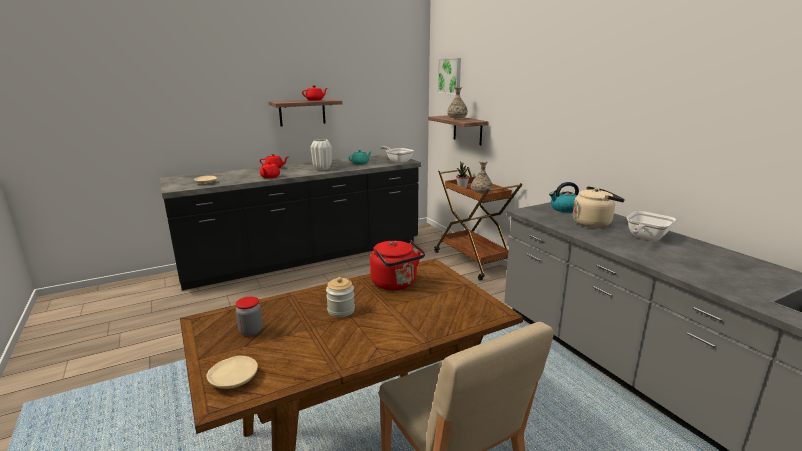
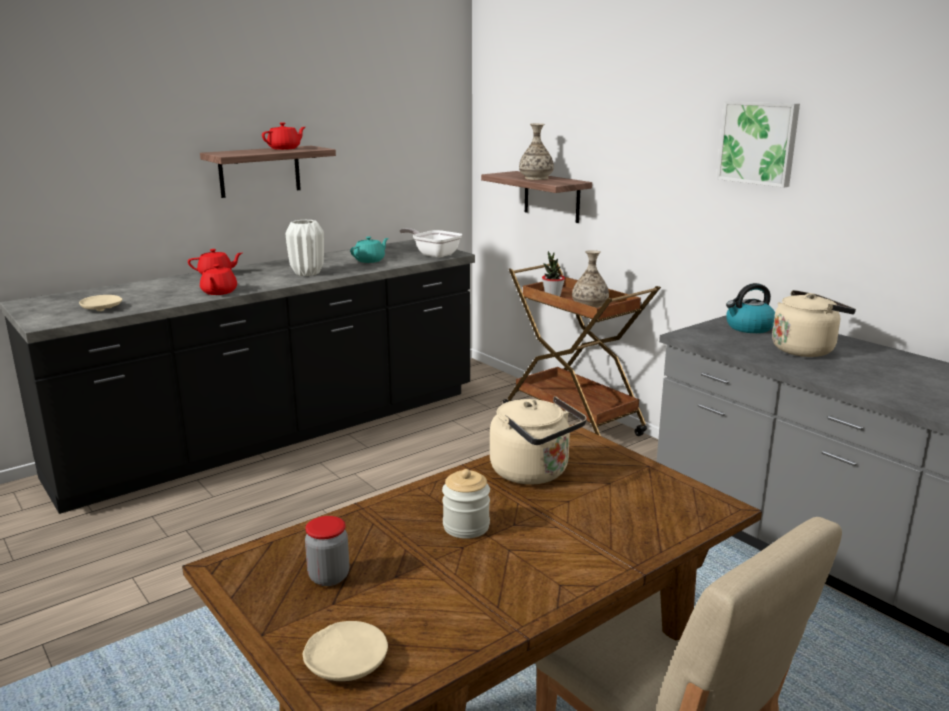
camera: 10 degrees left, 0 degrees up
red kettle [370,240,425,290] -> beige kettle [490,396,587,484]
picture [437,58,461,95] -> picture moved to [717,101,800,188]
frying pan [627,211,676,241] -> none

